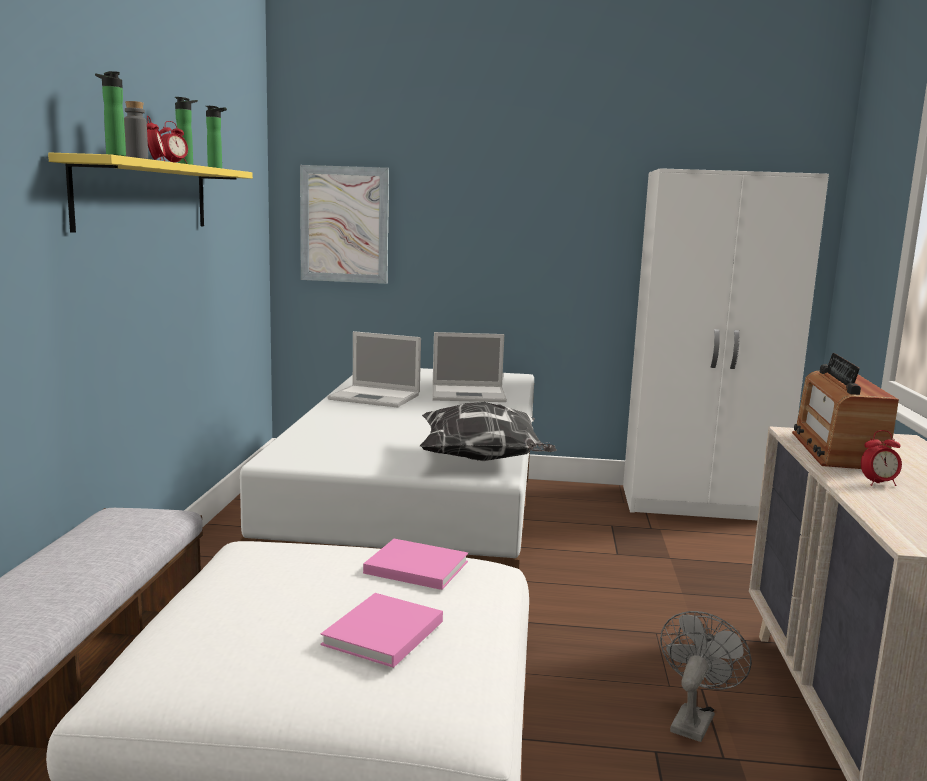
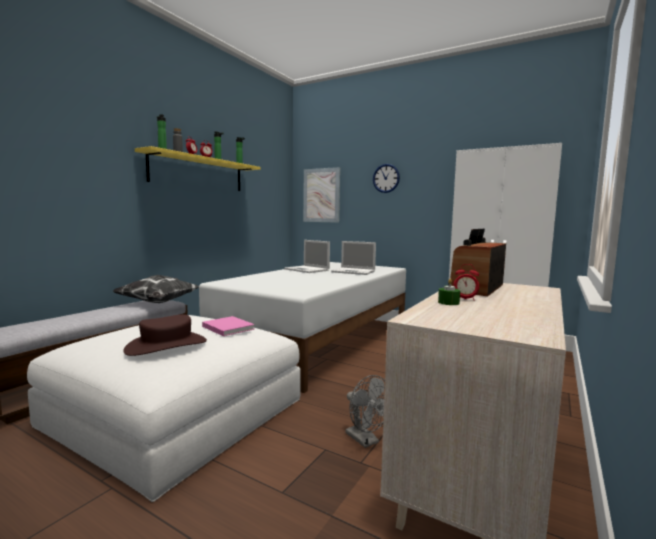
camera: 25 degrees right, 5 degrees down
pink book [320,593,443,668] -> brown hat [123,314,207,356]
pillow [420,402,557,461] -> pillow moved to [113,275,199,303]
grey fan [660,611,752,742] -> grey fan turned 90 degrees clockwise [345,375,385,448]
none -> wall clock [373,164,400,193]
none -> green candle [438,279,460,305]

